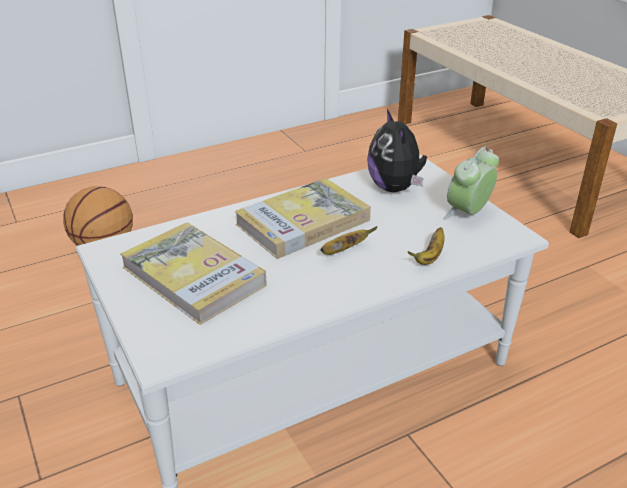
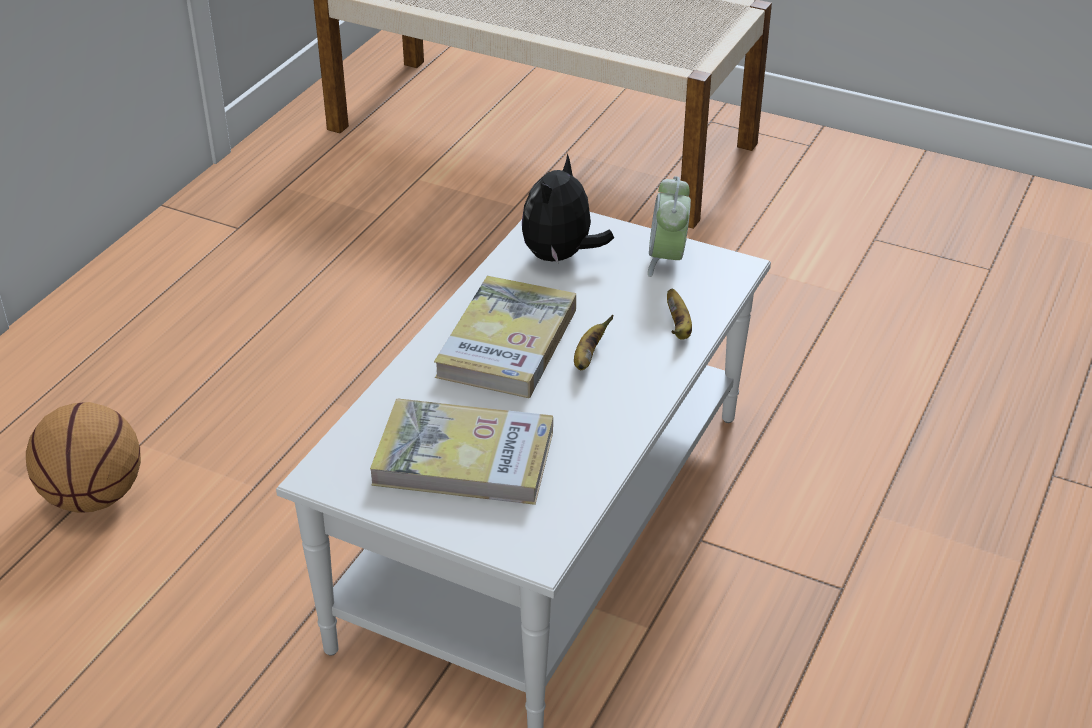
camera: 35 degrees left, 5 degrees up
plush toy [367,109,427,192] -> plush toy turned 75 degrees clockwise [522,153,614,265]

